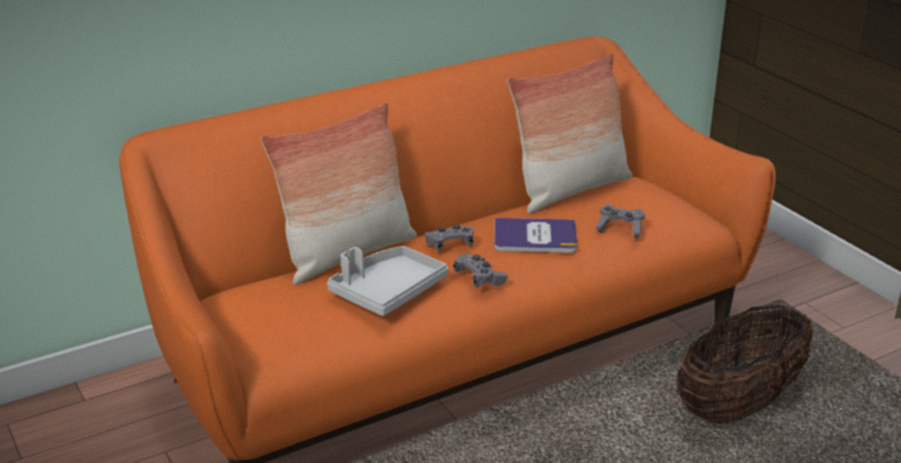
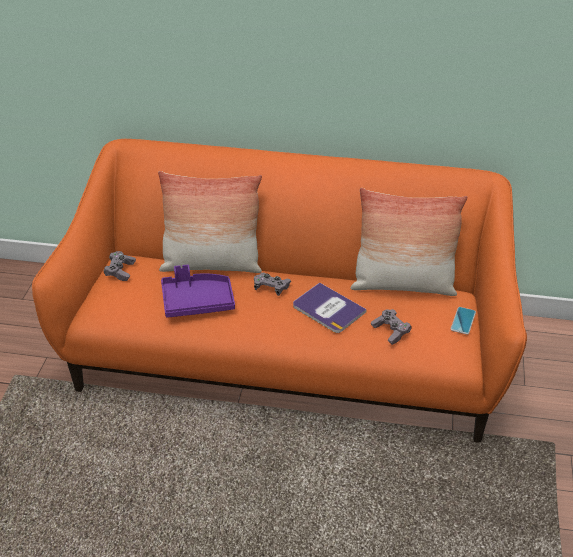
camera: 40 degrees right, 10 degrees up
grey tray [327,246,448,316] -> purple tray [161,265,235,318]
grey game controller [453,254,508,288] -> grey game controller moved to [104,251,136,281]
basket [676,305,813,424] -> none
none -> phone [451,307,476,335]

